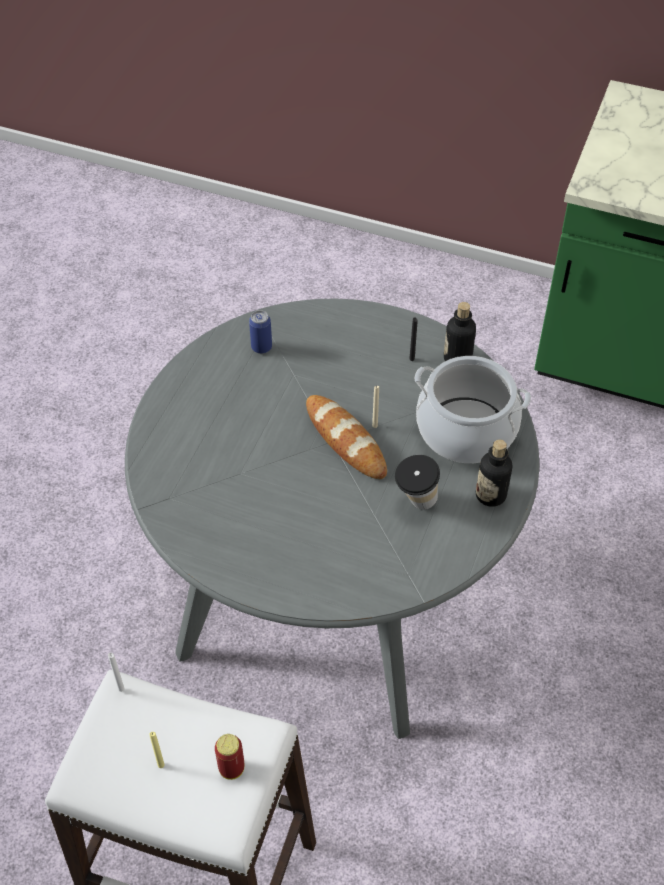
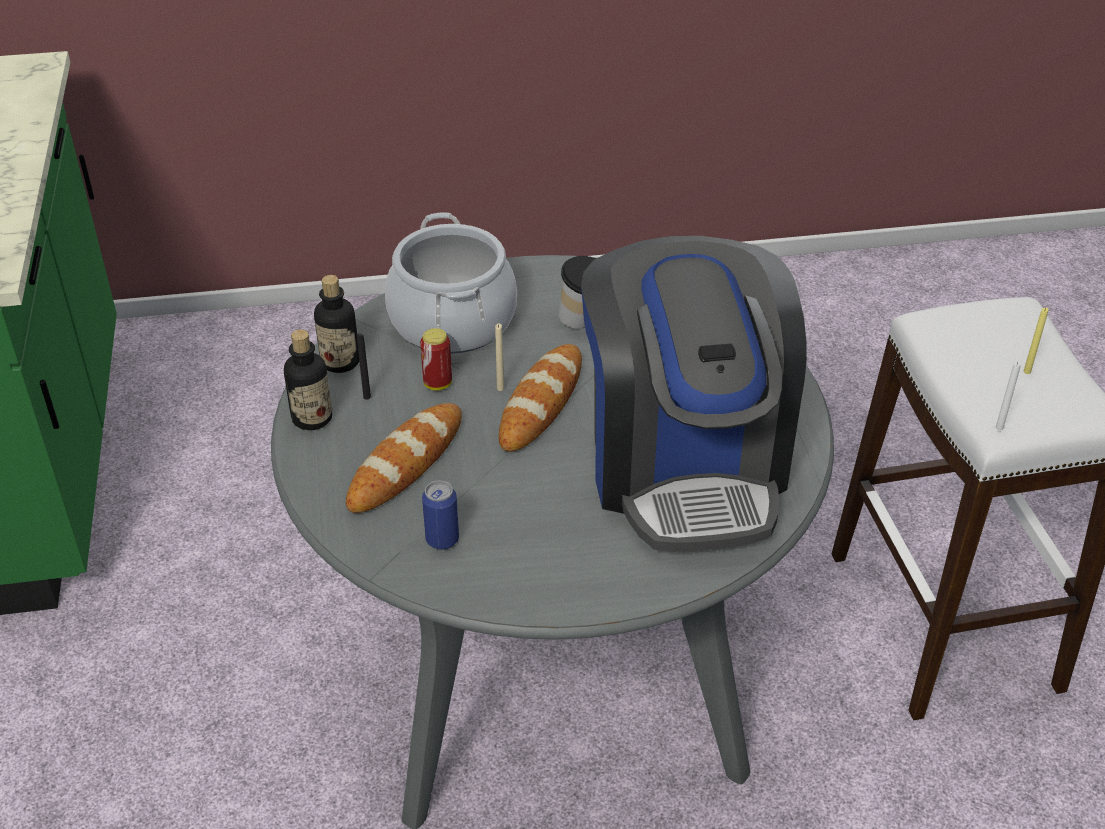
camera: 120 degrees left, 10 degrees down
can [215,734,245,780] -> can moved to [420,328,452,391]
bottle [476,440,512,507] -> bottle moved to [284,329,332,430]
none -> bread [346,403,462,513]
none -> coffee machine [581,236,807,552]

